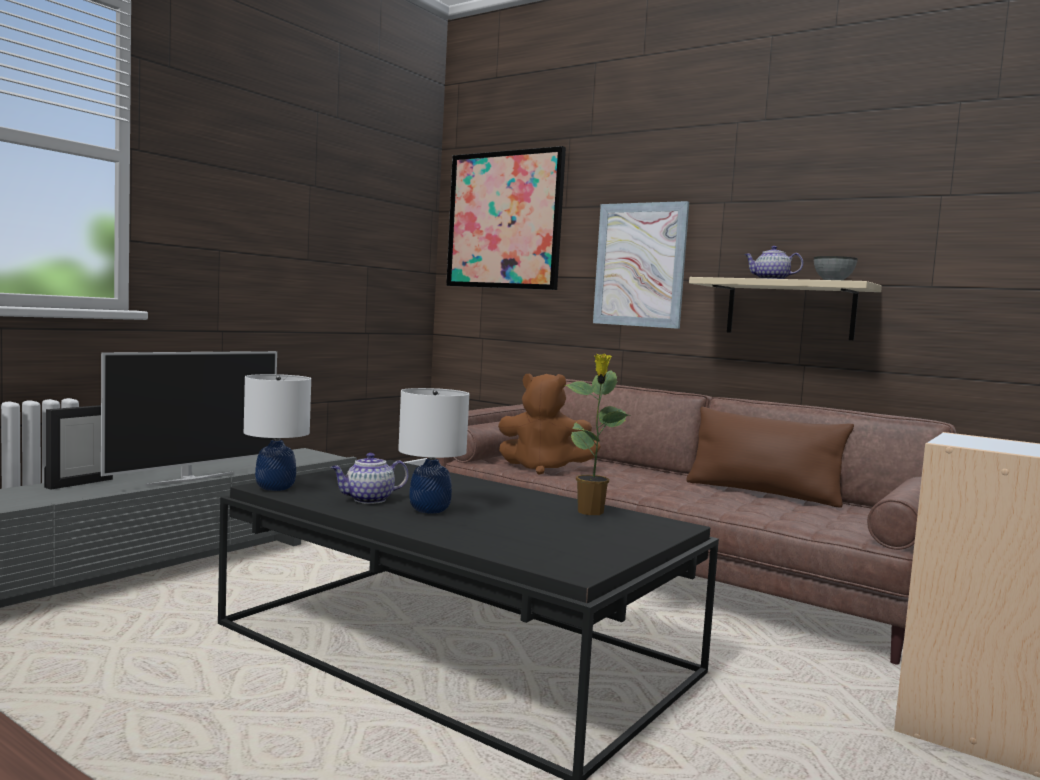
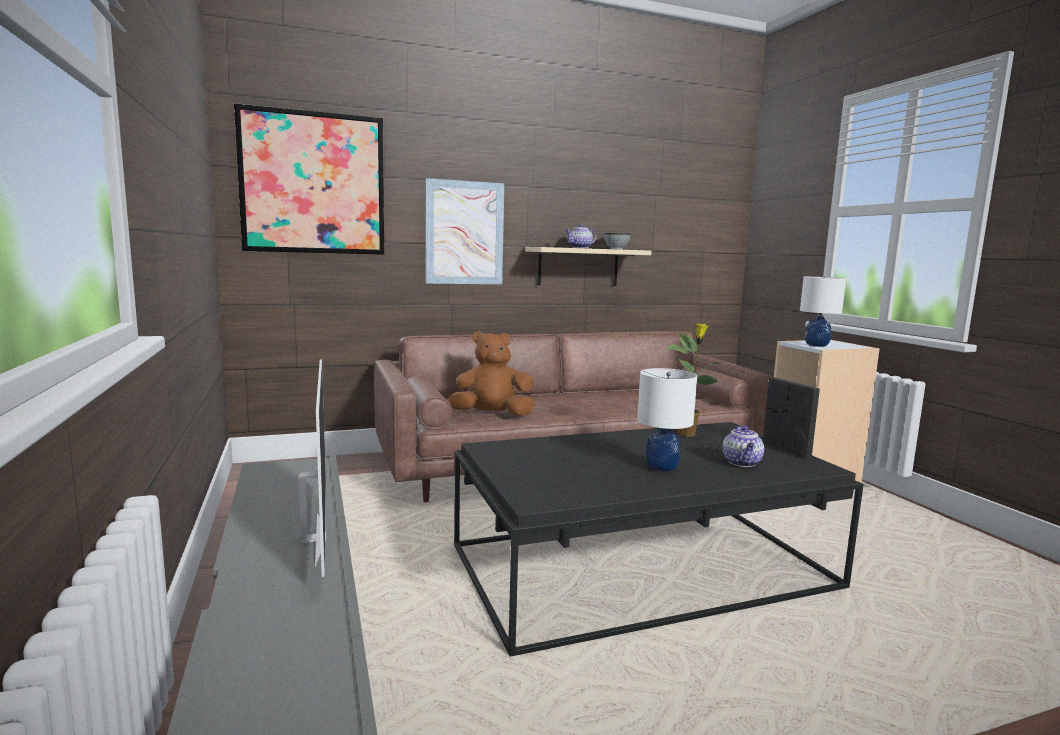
camera: 55 degrees left, 5 degrees up
picture frame [44,405,113,490] -> picture frame moved to [763,377,820,458]
white table lamp [244,374,311,491] -> white table lamp moved to [800,276,846,347]
teapot [331,453,408,504] -> teapot moved to [722,425,764,467]
brown plush toy [498,374,601,474] -> brown plush toy turned 150 degrees counterclockwise [448,331,534,416]
brown pillow [686,407,854,508] -> none

